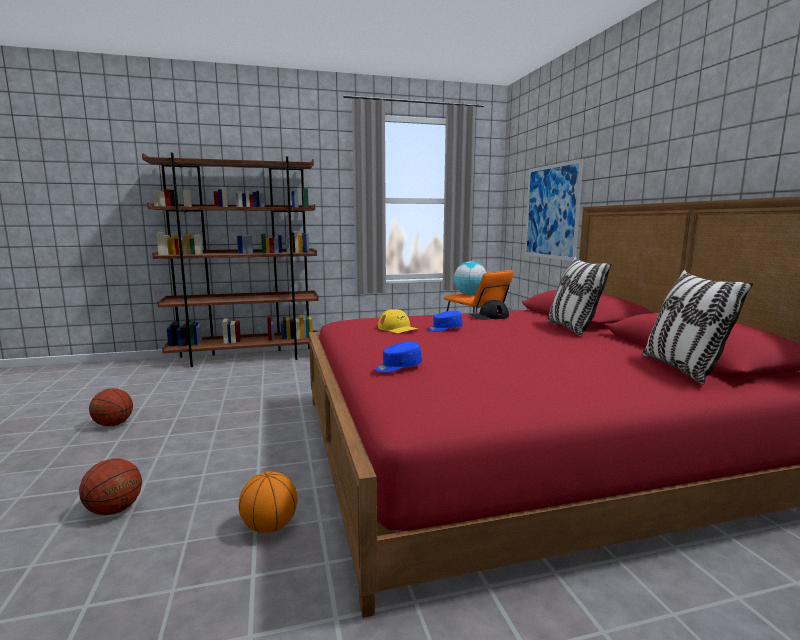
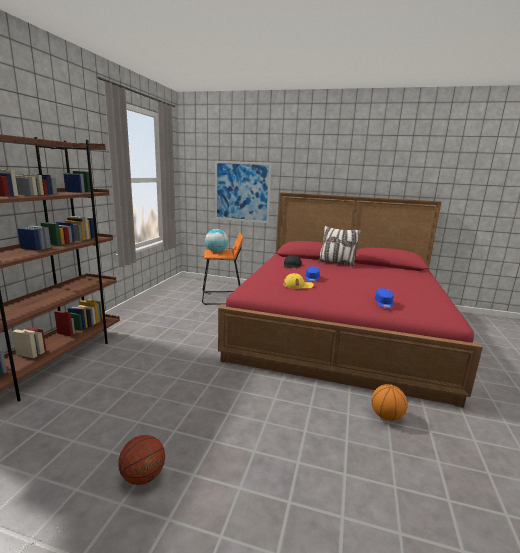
camera: 60 degrees left, 5 degrees up
basketball [79,458,142,515] -> none
pillow [643,270,753,384] -> none

